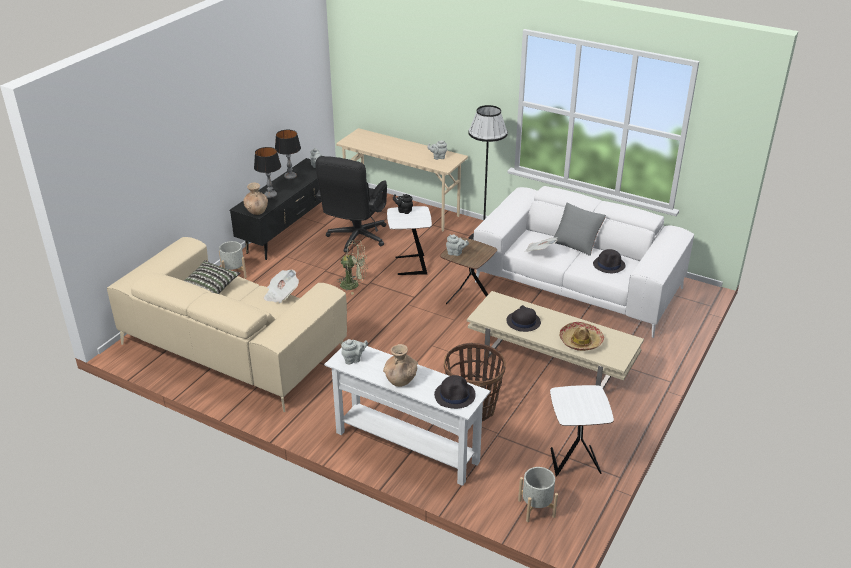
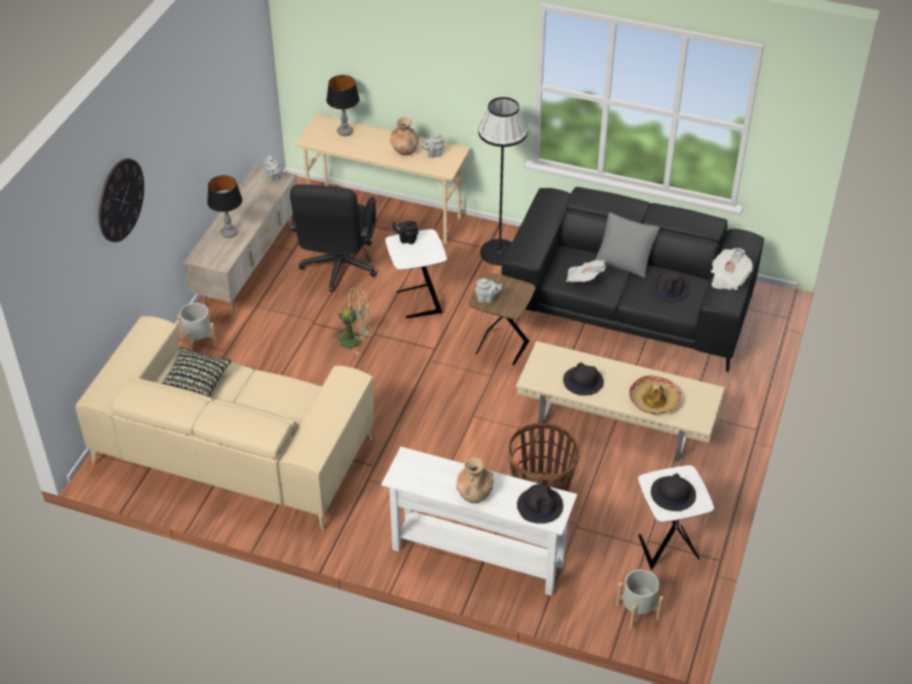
camera: 10 degrees left, 10 degrees up
black tv stand [230,158,322,260] -> beige tv stand [183,165,297,315]
brown vase [244,182,268,215] -> brown vase moved to [390,117,419,155]
newspaper [264,270,299,303] -> newspaper moved to [711,248,753,290]
table lamp [275,130,301,179] -> table lamp moved to [326,75,360,136]
grey teapot [341,339,368,364] -> none
white sofa [473,186,694,338] -> black sofa [501,187,764,372]
none -> wall clock [98,159,144,242]
none -> black hat [651,473,696,511]

